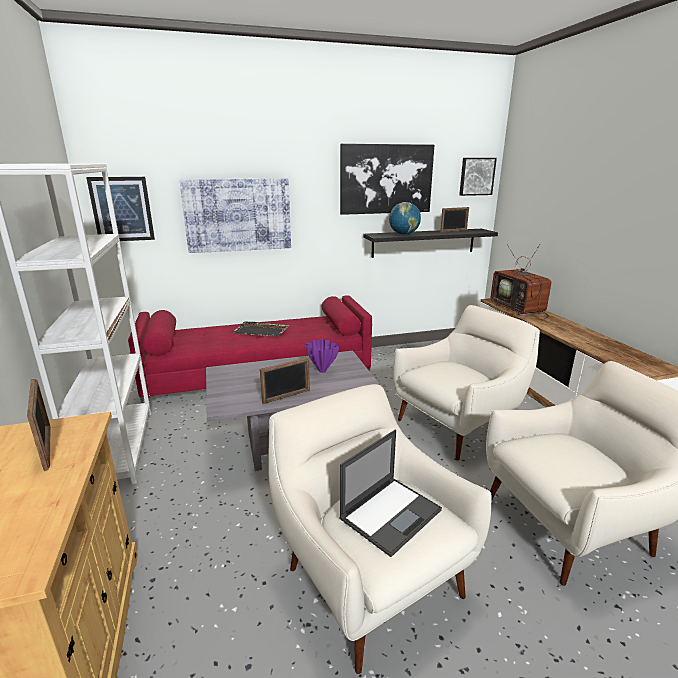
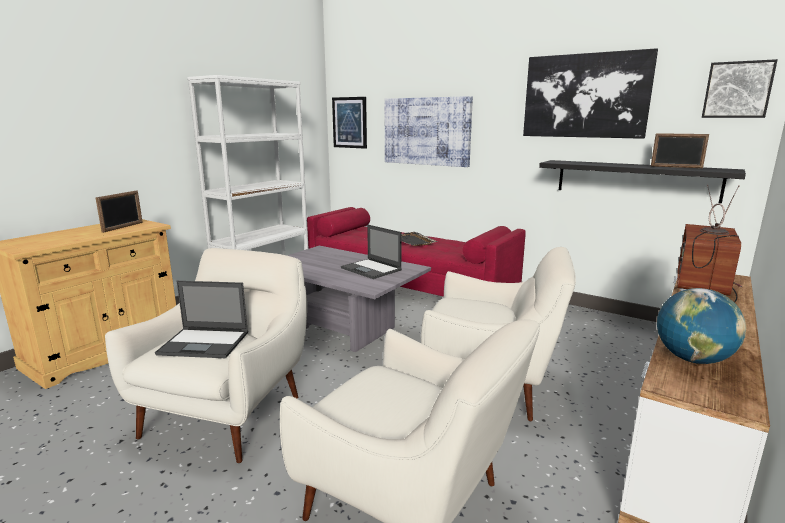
camera: 50 degrees right, 5 degrees down
picture frame [260,357,310,404] -> none
purple vase [306,339,339,373] -> laptop [341,225,402,279]
globe [389,202,421,235] -> globe moved to [657,288,746,364]

